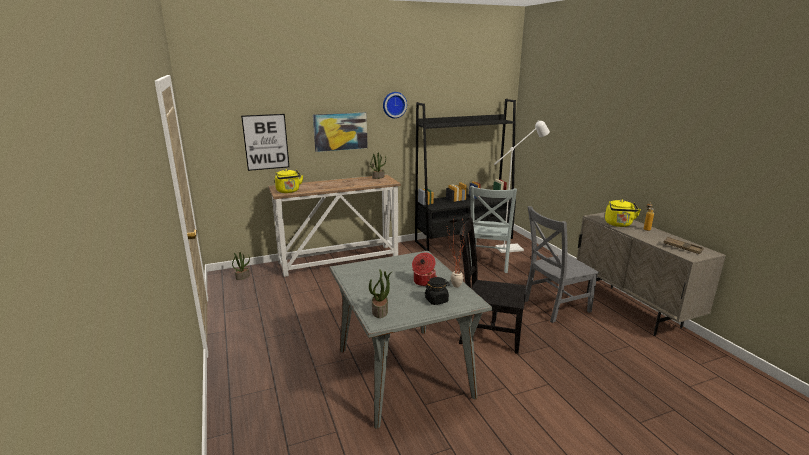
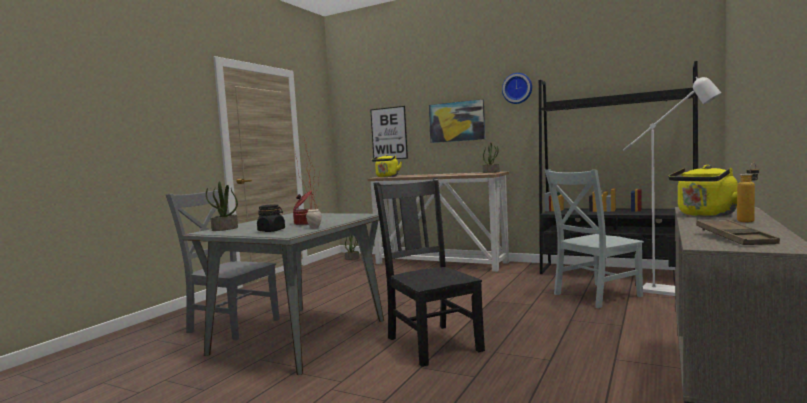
camera: 50 degrees right, 15 degrees down
grey chair [525,206,599,323] -> grey chair moved to [165,188,280,341]

